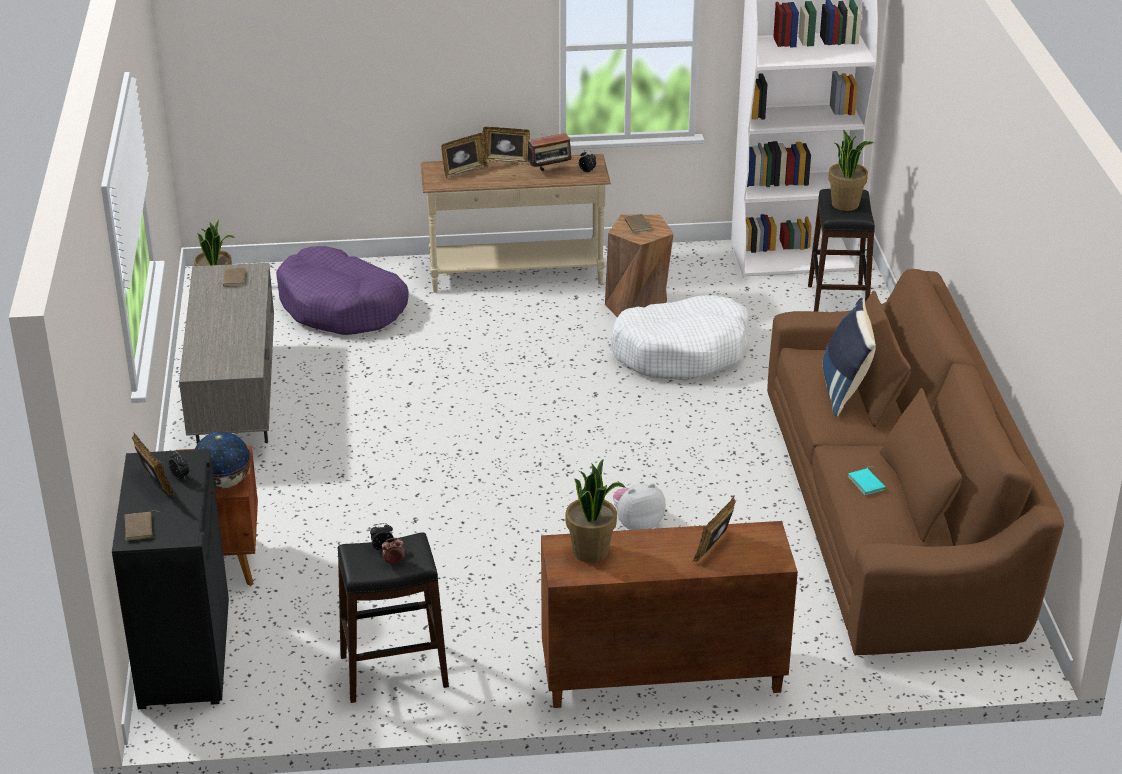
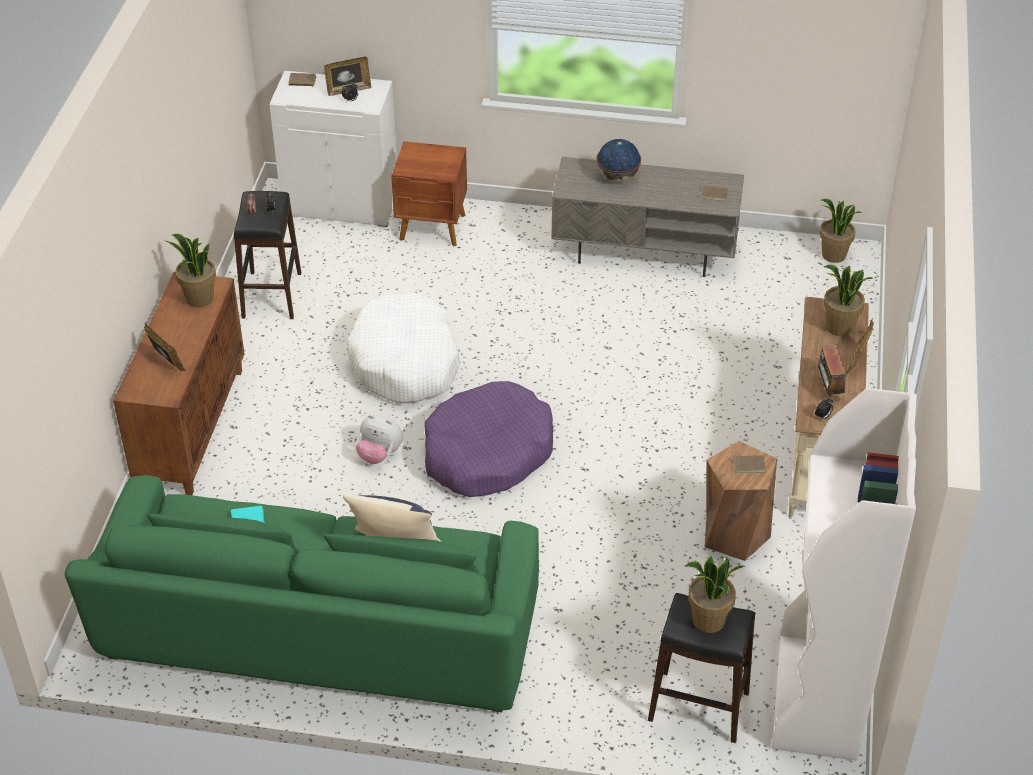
camera: 105 degrees right, 10 degrees up
black cabinet [112,449,229,709] -> white cabinet [269,71,397,227]
globe [194,431,251,489] -> globe moved to [597,139,641,182]
purple dog bed [276,246,408,335] -> purple dog bed moved to [424,381,553,497]
picture frame [441,133,488,179] -> potted plant [823,265,872,337]
white dog bed [610,295,749,381] -> white dog bed moved to [347,293,461,402]
plush toy [613,483,666,530] -> plush toy turned 120 degrees clockwise [356,414,403,464]
brown sofa [767,269,1064,656] -> green sofa [65,475,539,712]

